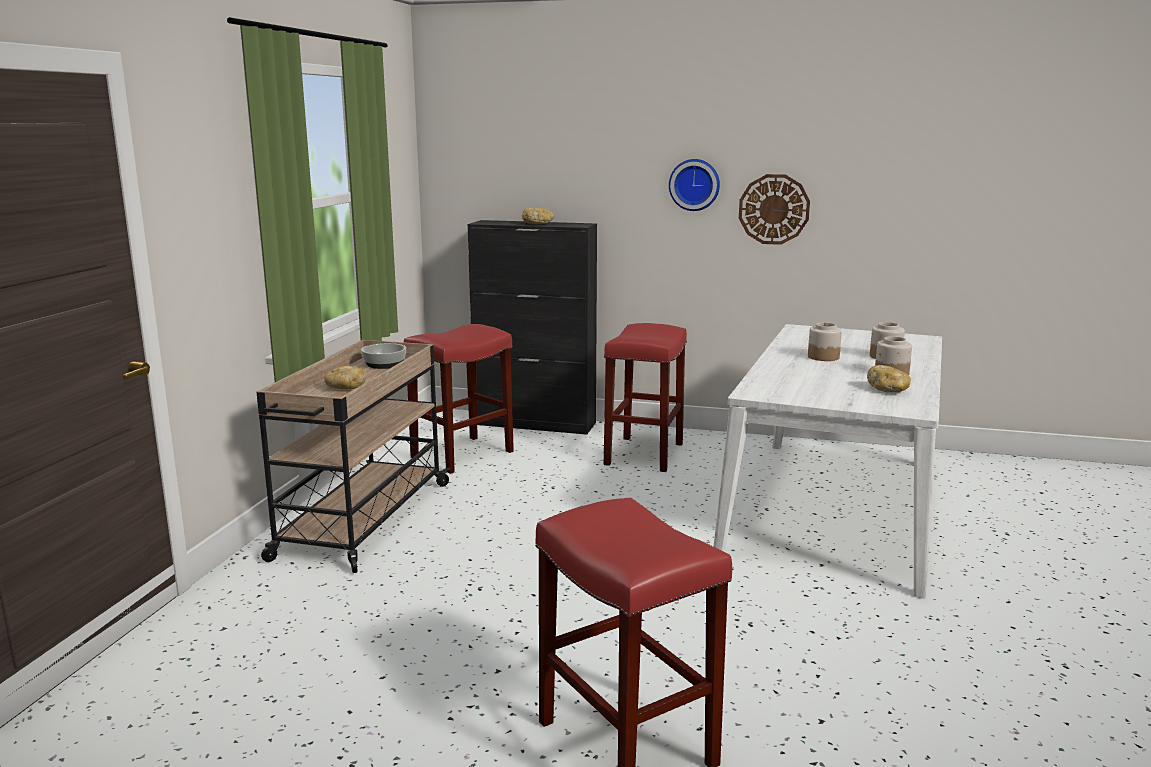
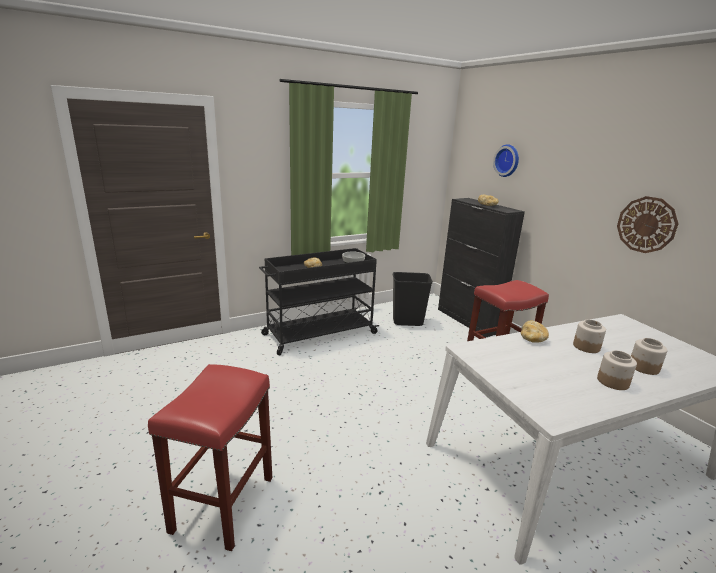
camera: 45 degrees right, 5 degrees up
beige cart [256,340,451,573] -> black cart [259,248,379,355]
red stool [404,324,514,474] -> black trash can [393,272,433,326]
wall clock [669,159,720,211] -> wall clock moved to [493,144,519,177]
bread [867,365,911,392] -> bread moved to [521,320,549,343]

